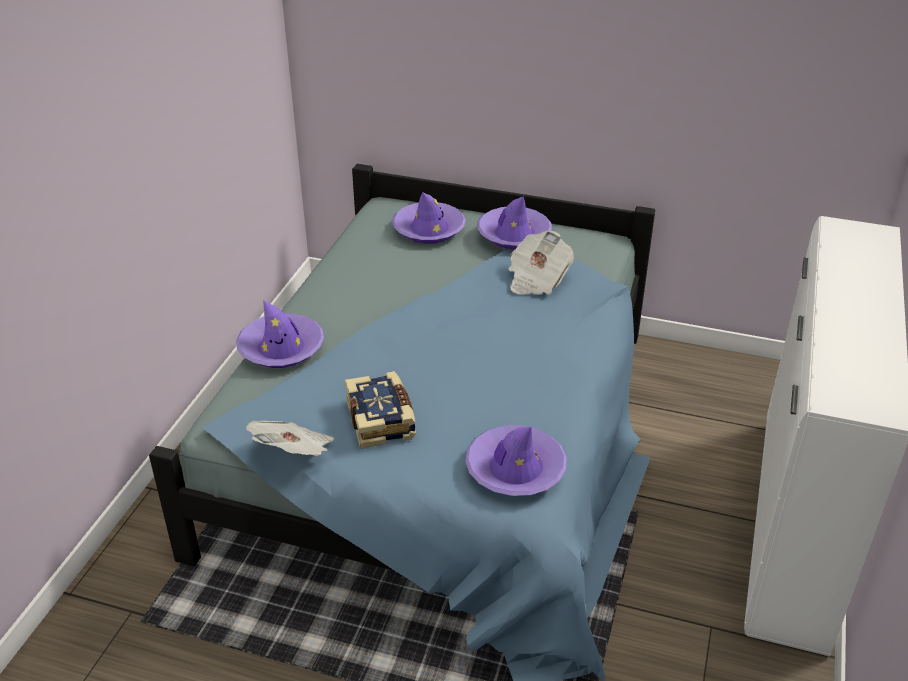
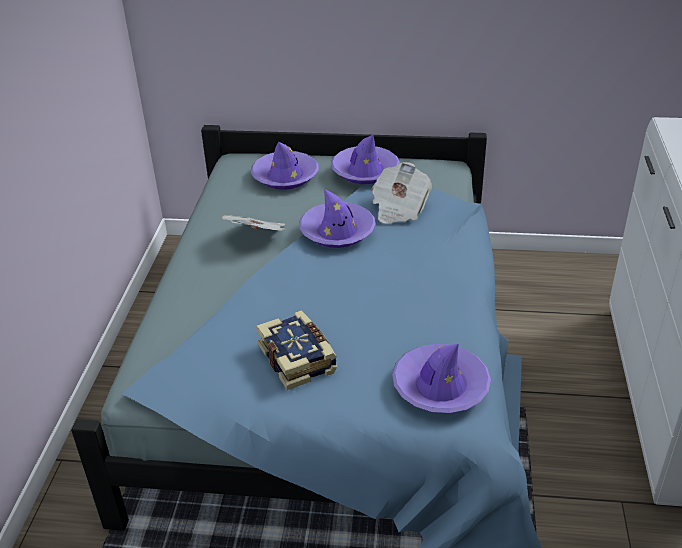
camera: 10 degrees left, 0 degrees up
purple hat [236,300,324,368] -> purple hat moved to [299,189,376,248]
newspaper [246,421,334,456] -> newspaper moved to [222,215,285,231]

